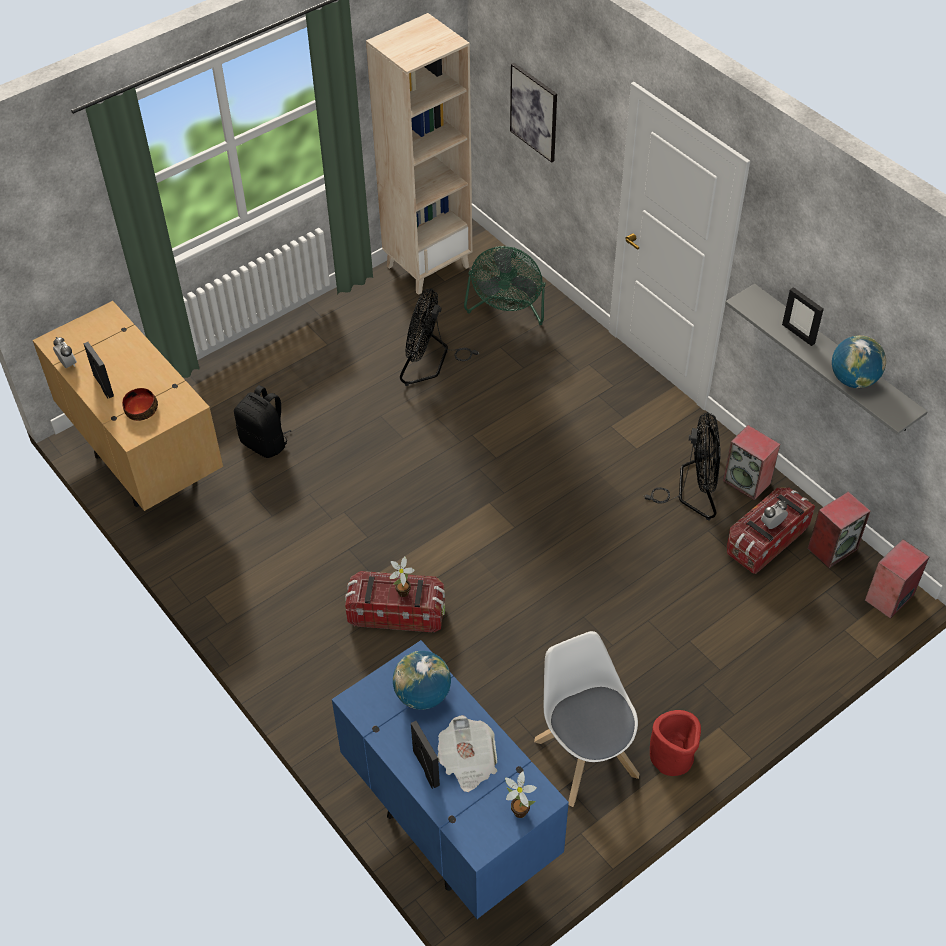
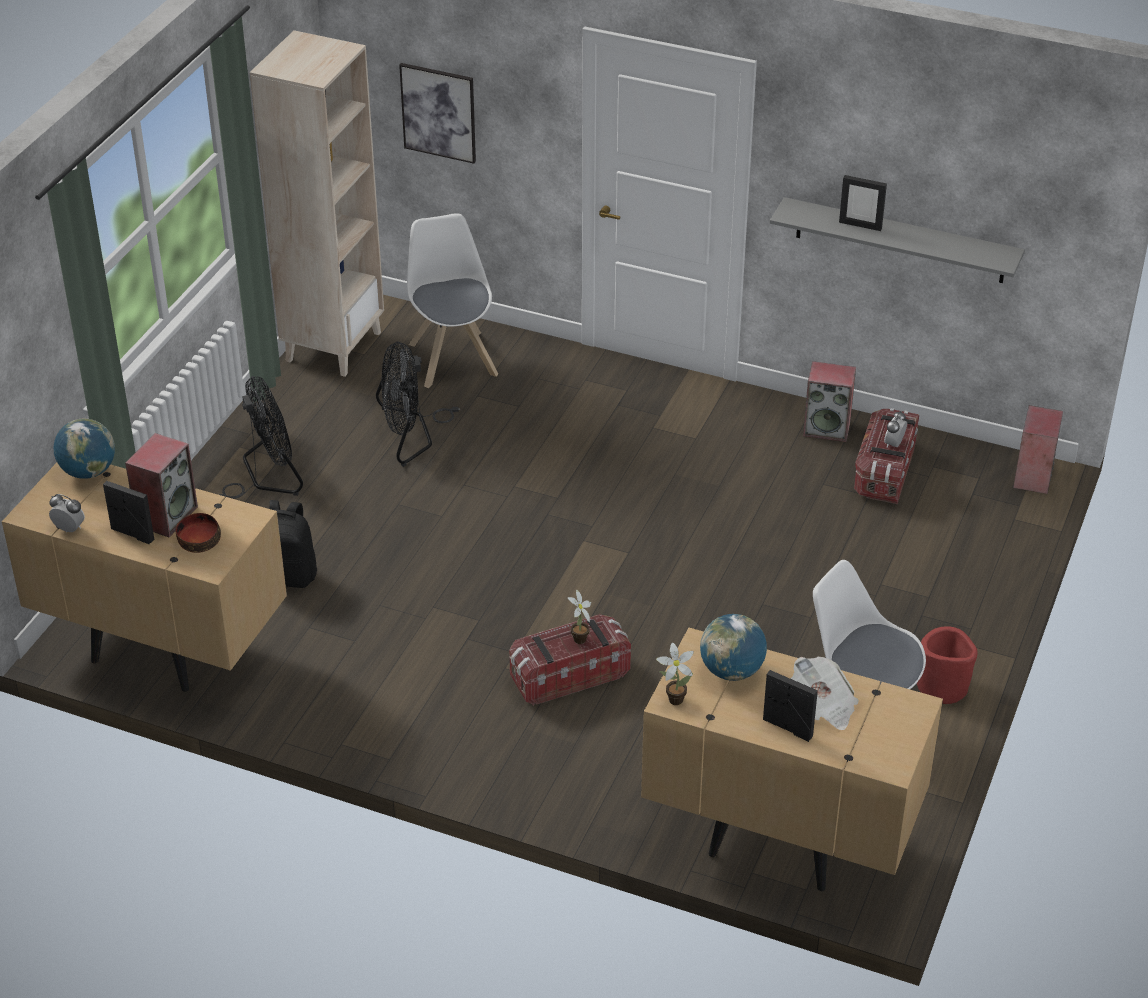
camera: 30 degrees left, 10 degrees down
blue dresser [332,640,569,919] -> beige dresser [641,628,943,891]
green fan [464,246,545,325] -> chair [407,213,498,388]
potted plant [505,771,537,818] -> potted plant moved to [656,642,694,705]
black fan [643,412,721,521] -> black fan moved to [218,376,303,499]
speaker [808,491,870,568] -> speaker moved to [125,433,198,537]
globe [832,335,886,388] -> globe moved to [54,418,115,479]

